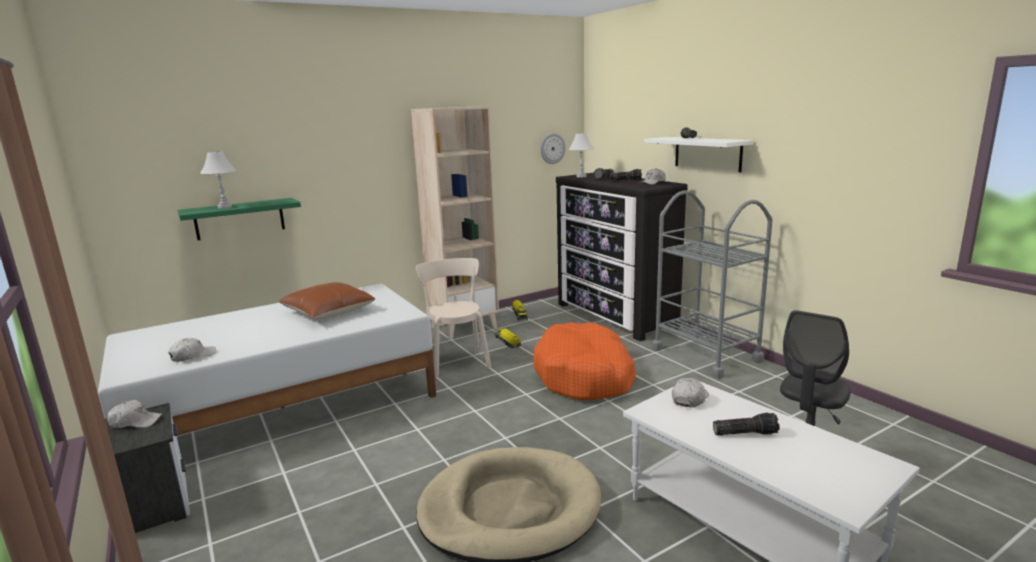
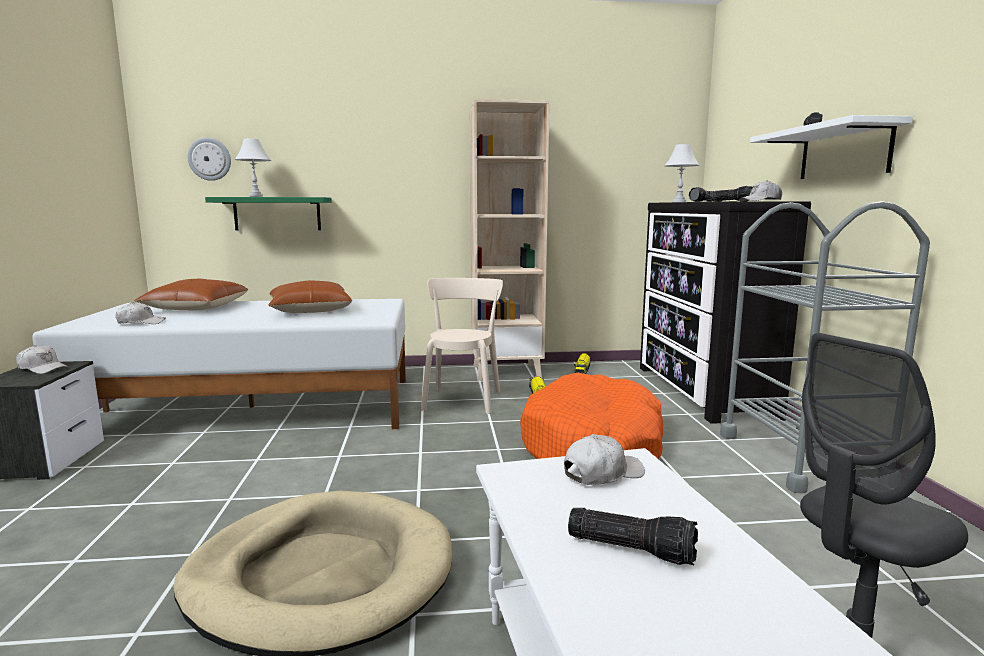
camera: 25 degrees right, 5 degrees down
wall clock [540,133,566,164] -> wall clock moved to [188,138,231,181]
none -> brown pillow [134,279,248,310]

